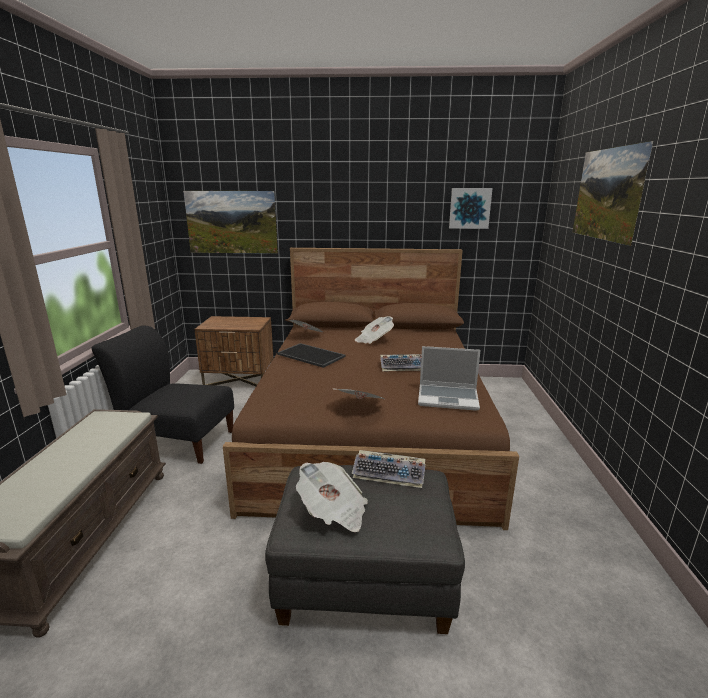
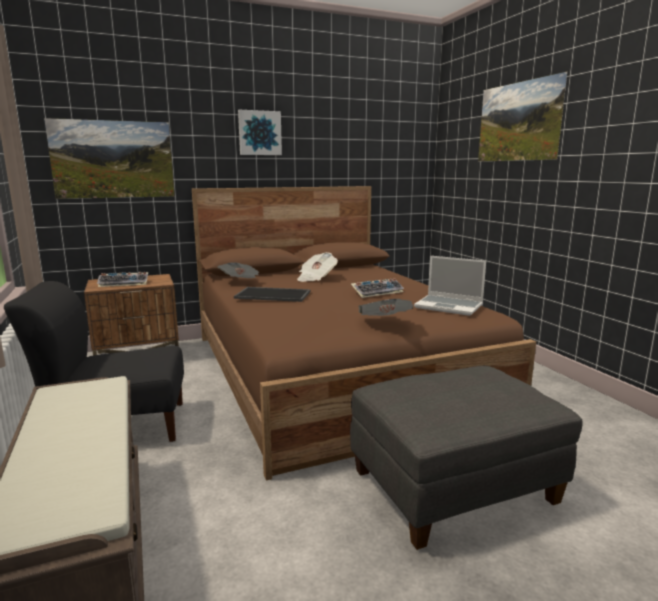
camera: 25 degrees left, 5 degrees down
newspaper [296,462,368,532] -> none
keyboard [351,450,426,488] -> keyboard moved to [97,272,148,287]
laptop [418,346,481,411] -> laptop turned 45 degrees clockwise [414,256,486,316]
picture [449,188,493,229] -> picture moved to [238,110,282,155]

